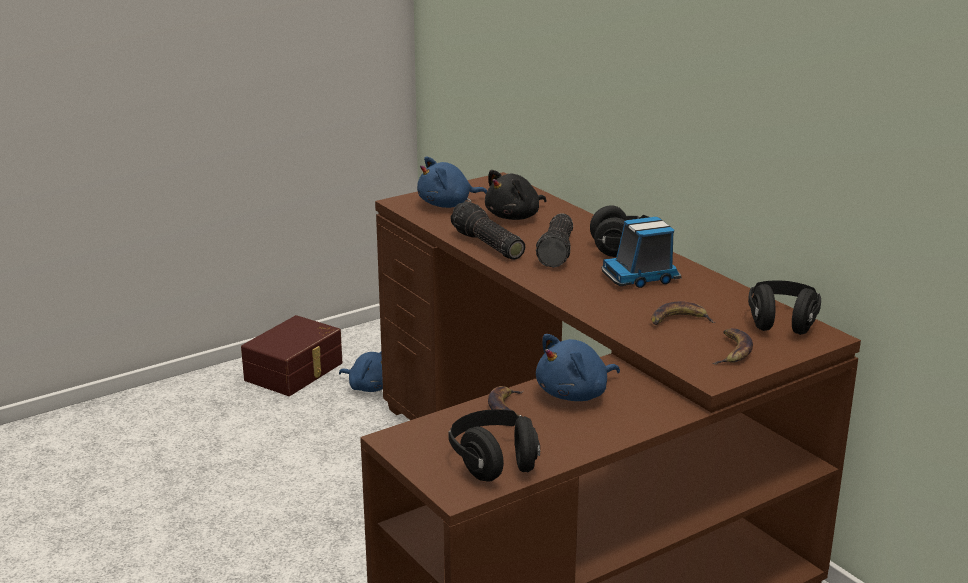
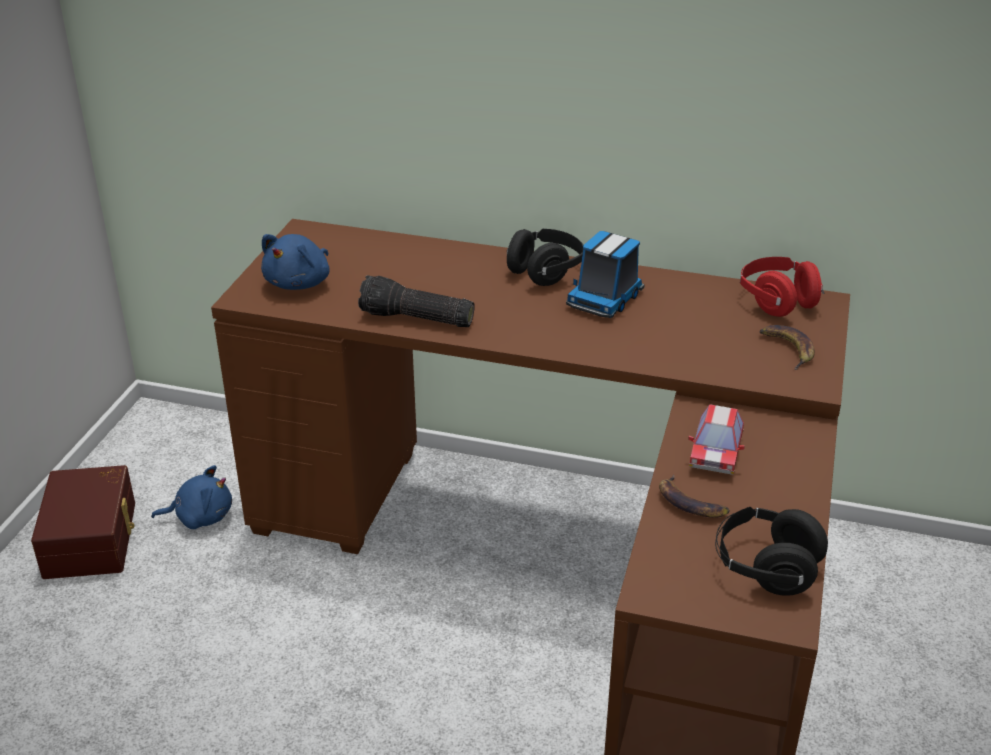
camera: 40 degrees left, 10 degrees up
black plush toy [485,170,547,220] -> none
flashlight [536,214,573,268] -> none
blue plush toy [536,334,620,401] -> toy car [688,404,745,475]
banana [651,302,715,325] -> none
black headphones [748,280,821,335] -> red headphones [740,257,824,317]

